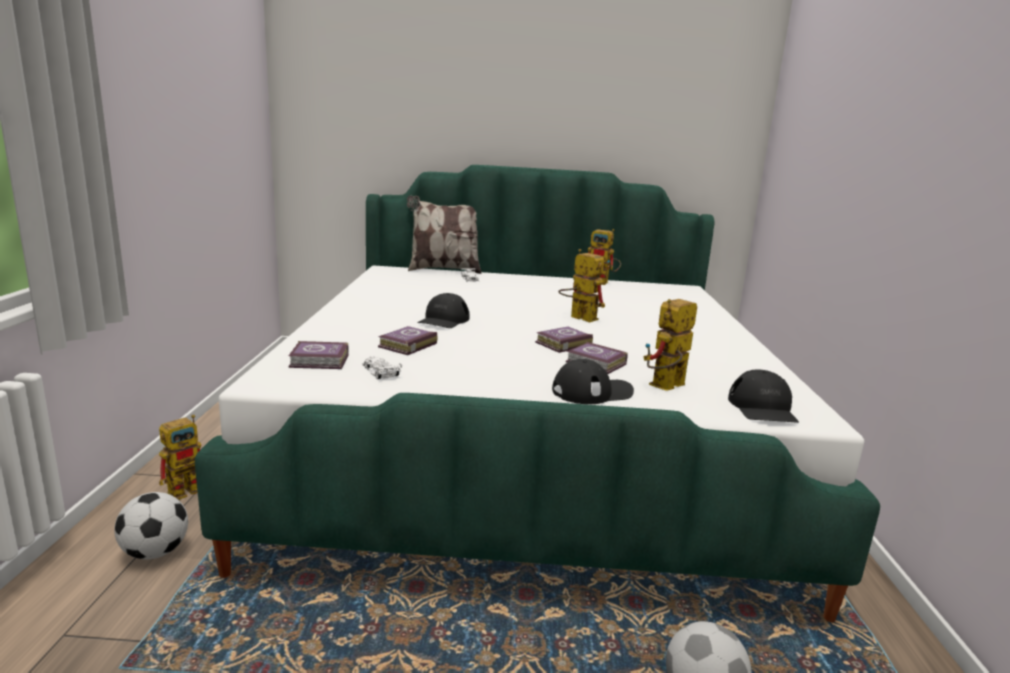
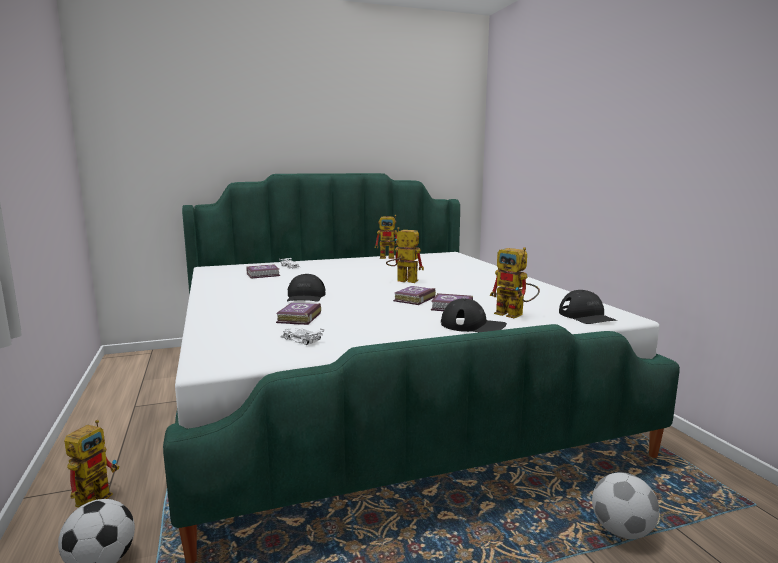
camera: 20 degrees left, 5 degrees down
book [288,341,349,369] -> book moved to [246,264,280,279]
pillow [407,195,481,274] -> none
black cap [552,359,634,404] -> black cap turned 60 degrees clockwise [441,299,507,332]
toy robot [643,299,697,391] -> toy robot turned 75 degrees counterclockwise [490,247,540,319]

